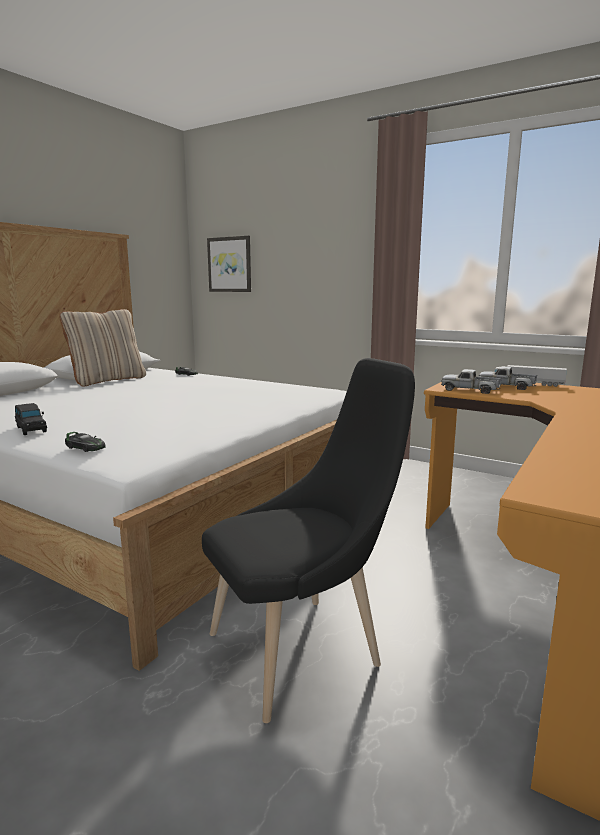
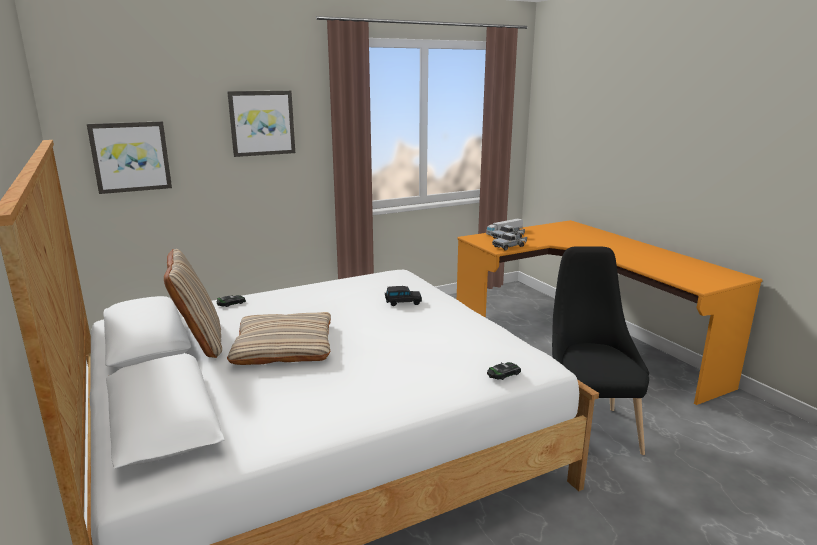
camera: 60 degrees left, 5 degrees up
black toy car [15,403,47,435] -> black toy car moved to [385,286,422,306]
none -> picture [227,91,295,157]
none -> beige pillow [227,312,331,365]

